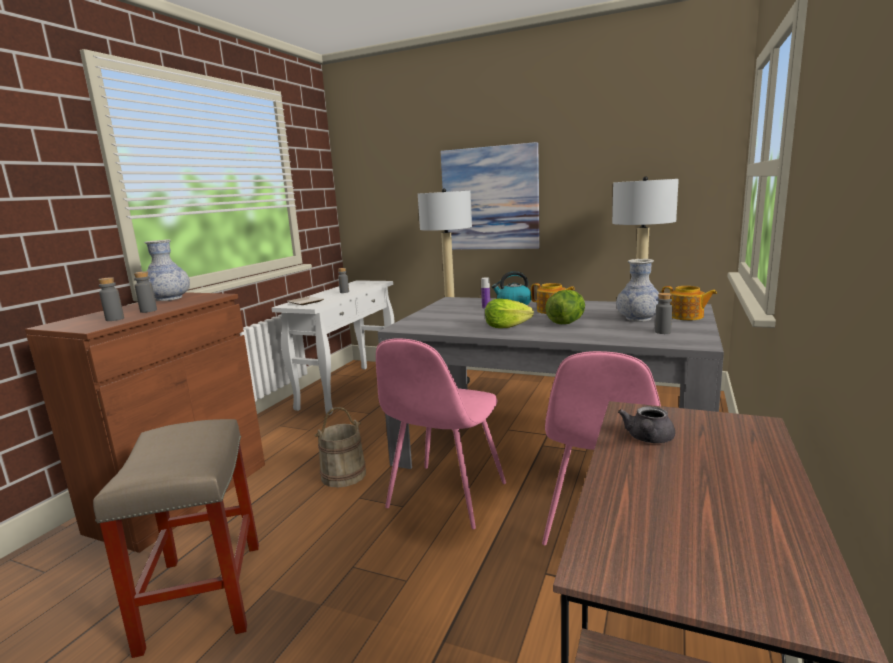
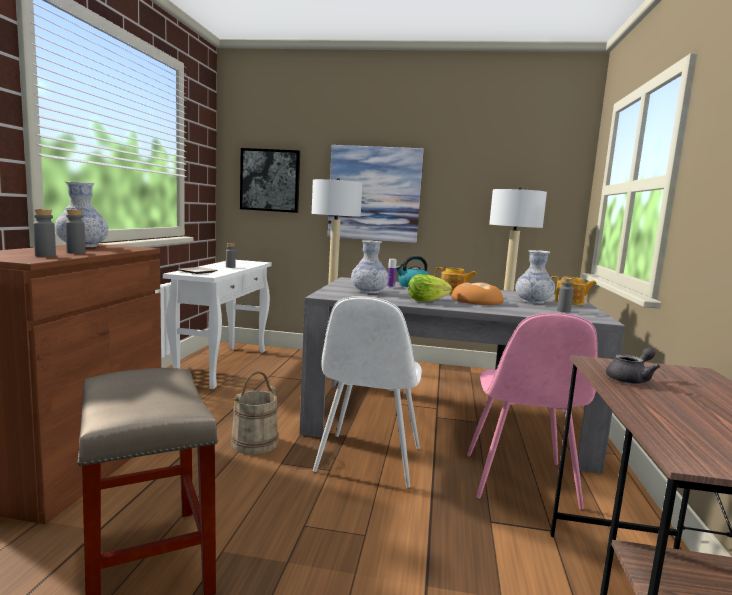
camera: 15 degrees left, 5 degrees down
pink chair [376,338,506,529] -> white chair [313,296,422,488]
lettuce [545,290,585,324] -> bread [451,282,503,305]
grey teapot [618,406,675,443] -> grey teapot turned 135 degrees counterclockwise [606,347,660,384]
none -> picture [240,148,300,213]
none -> vase [351,240,389,293]

